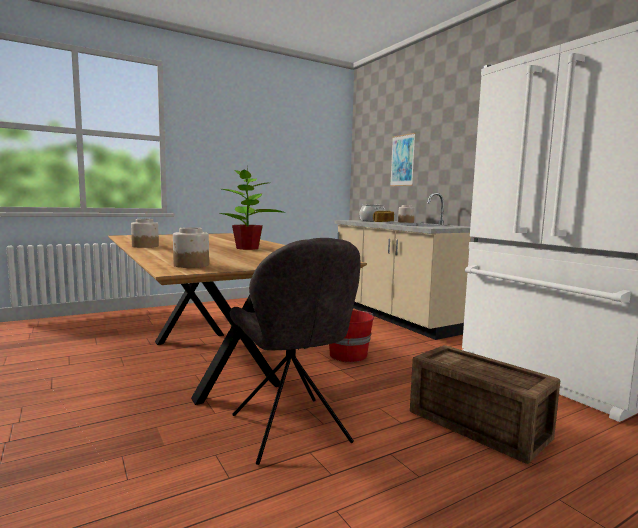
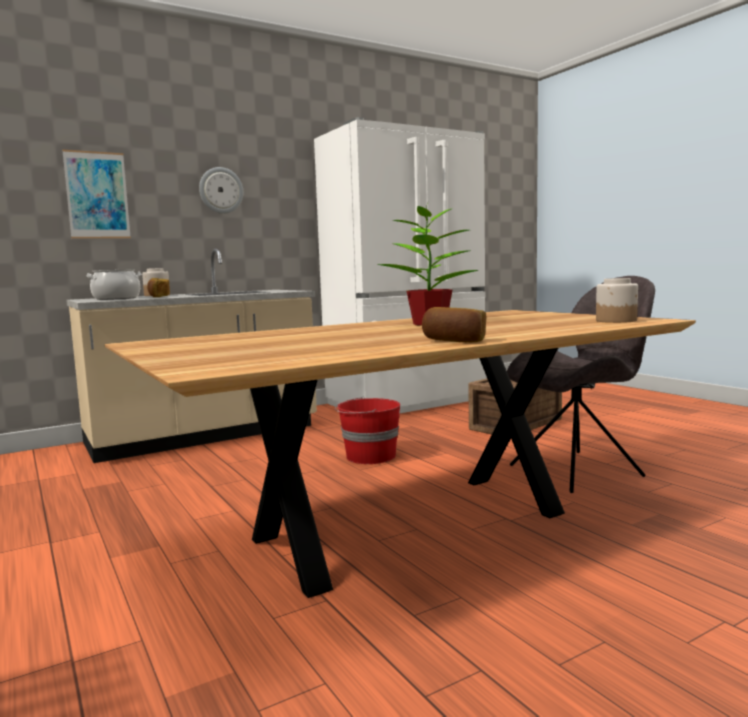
camera: 90 degrees left, 0 degrees up
jar [131,219,159,248] -> bread [422,307,486,343]
none -> wall clock [199,167,243,214]

